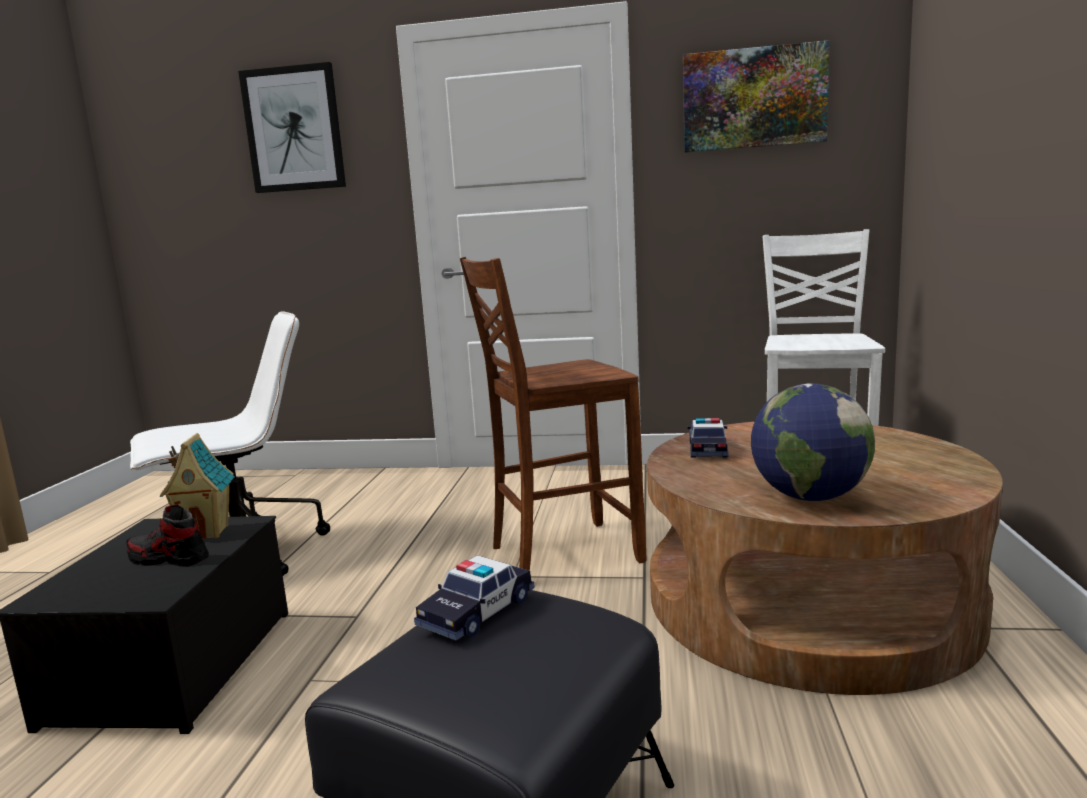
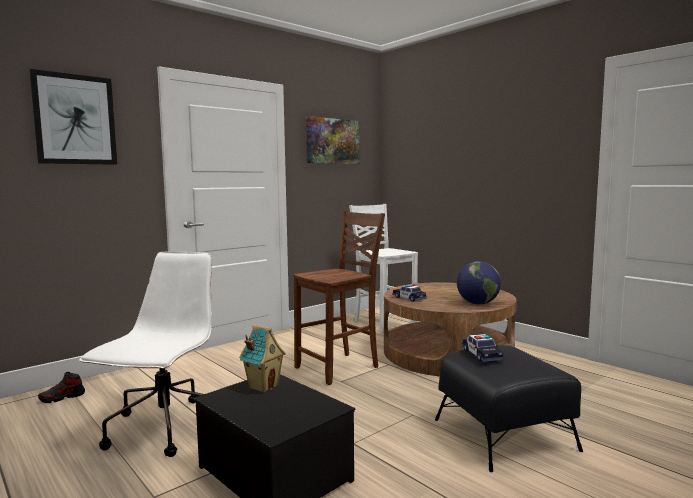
camera: 50 degrees left, 5 degrees down
shoe [126,505,209,567] -> shoe moved to [38,372,85,403]
brown chair [460,257,646,571] -> brown chair turned 150 degrees counterclockwise [294,211,385,385]

